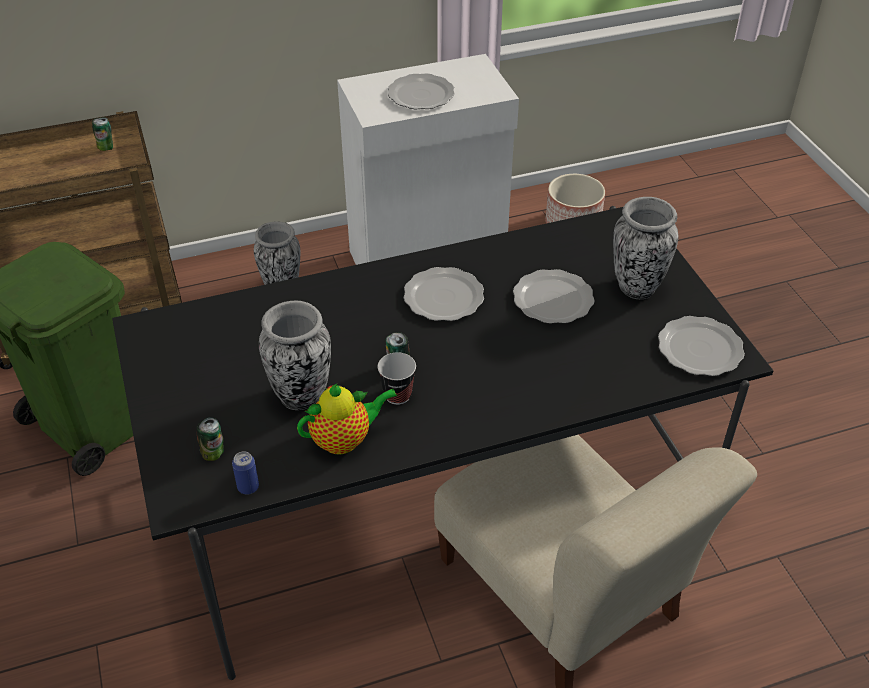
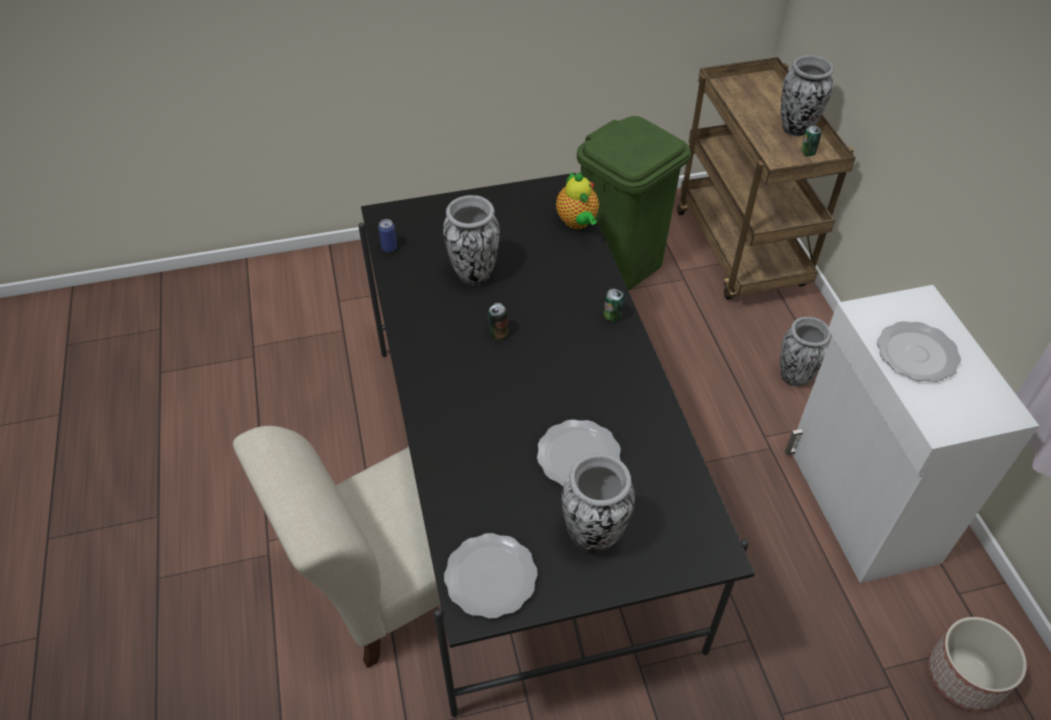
camera: 95 degrees right, 5 degrees up
can [196,417,224,461] -> can moved to [604,288,624,323]
teapot [297,384,397,454] -> teapot moved to [556,172,599,229]
cup [378,352,416,405] -> none
plate [404,267,484,321] -> none
none -> vase [781,55,834,136]

